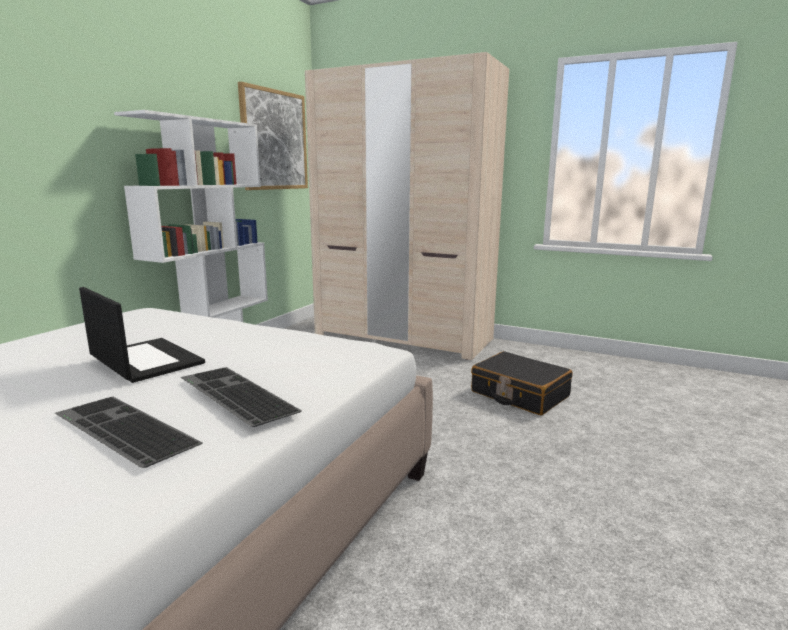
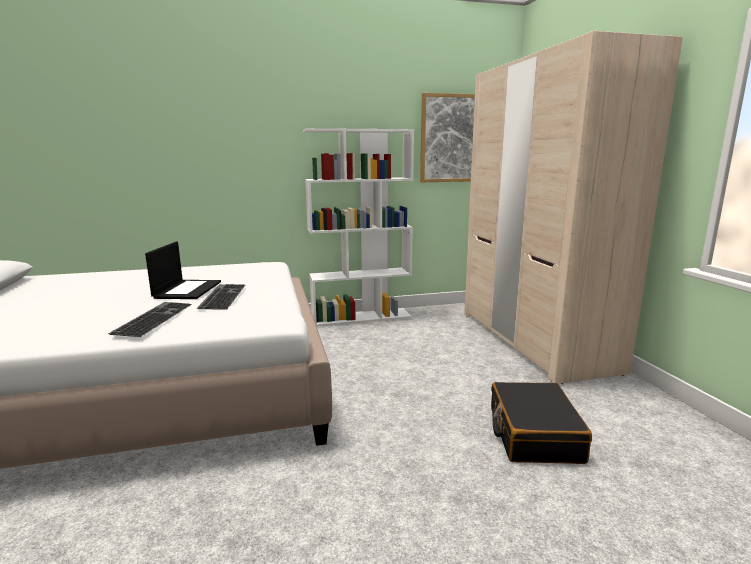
camera: 50 degrees right, 0 degrees up
keyboard [55,397,203,468] -> keyboard moved to [197,284,245,309]

